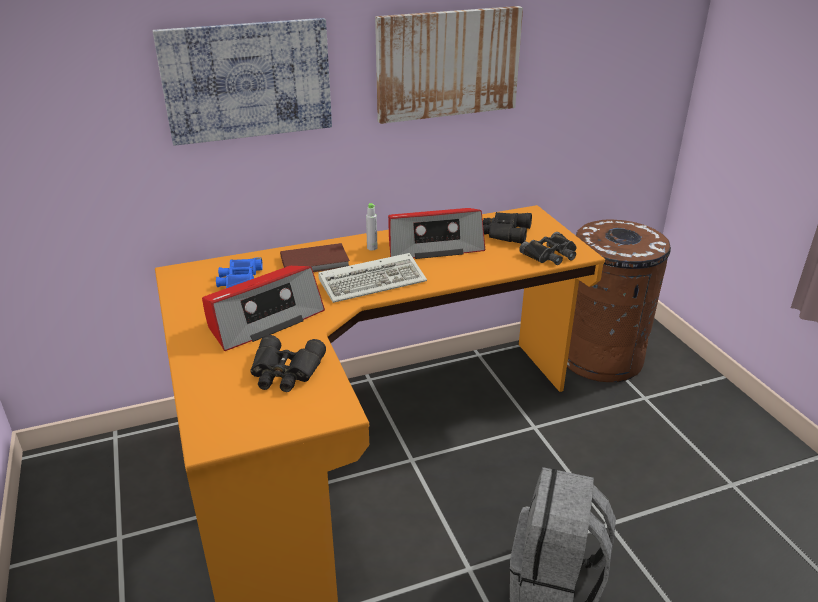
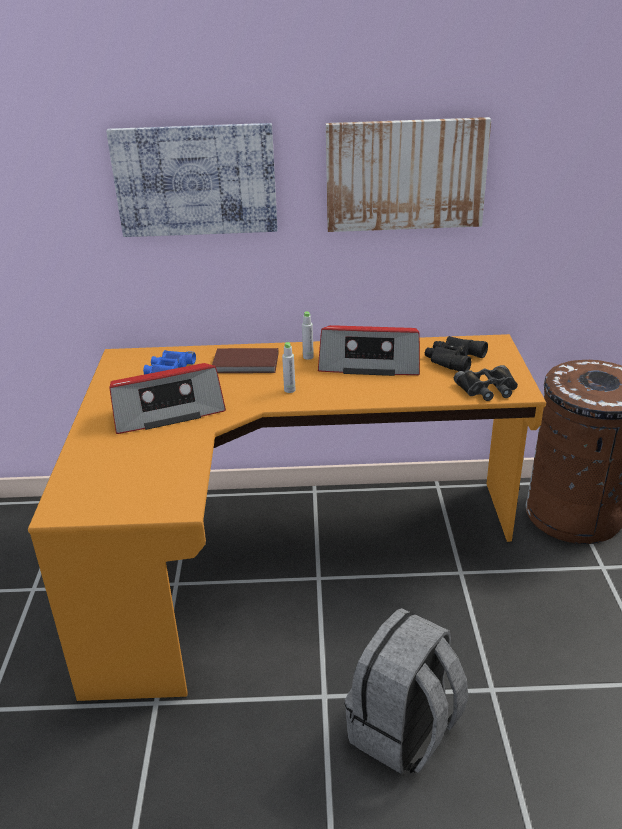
camera: 20 degrees right, 0 degrees up
black binoculars [250,335,326,392] -> none
keyboard [318,253,427,303] -> grey bottle [282,342,296,393]

